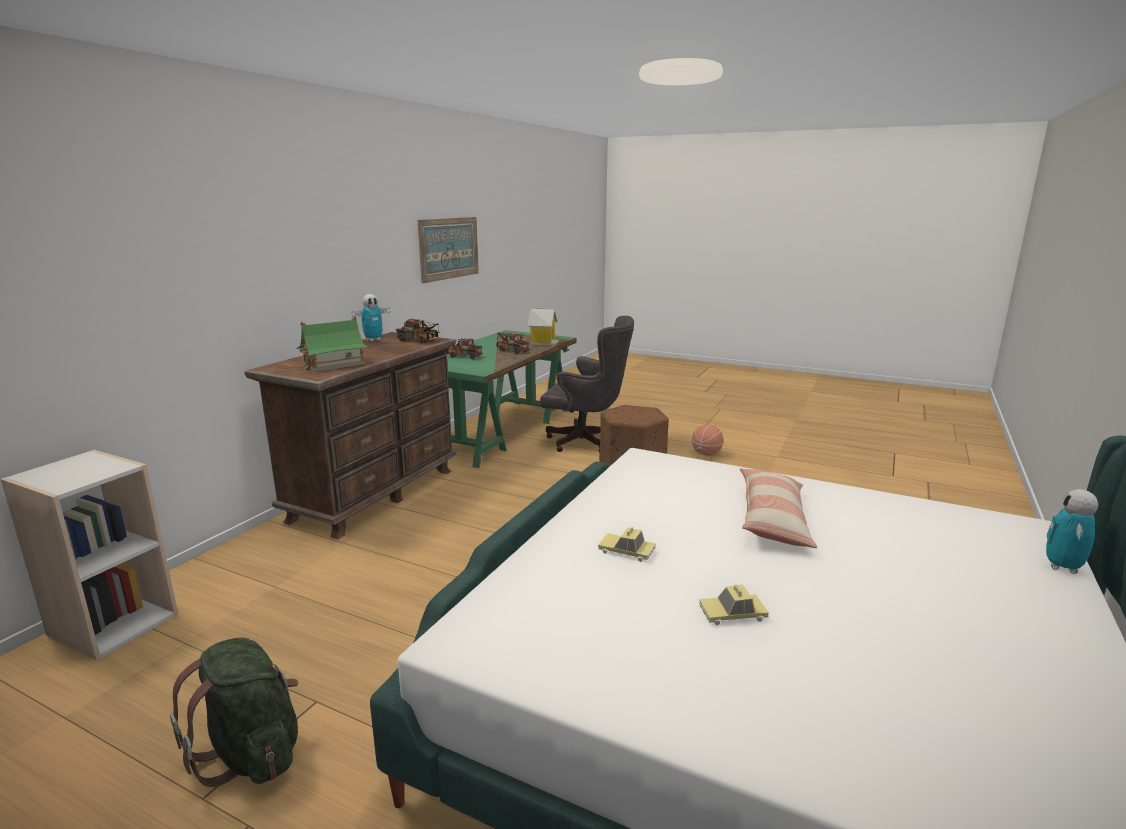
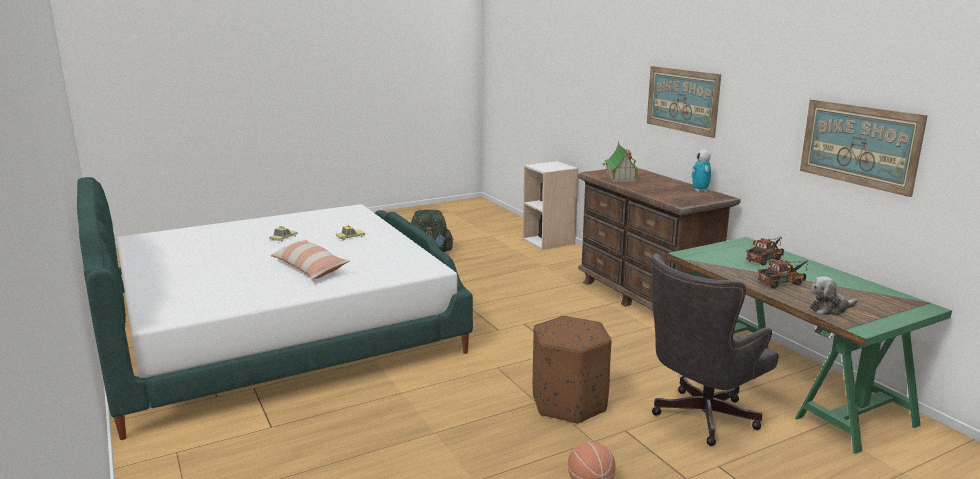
camera: 125 degrees right, 0 degrees up
toy truck [396,319,439,344] -> none
toy house [527,308,559,346] -> plush toy [810,276,858,315]
toy robot [1046,489,1098,574] -> none
none -> picture [647,66,721,138]

